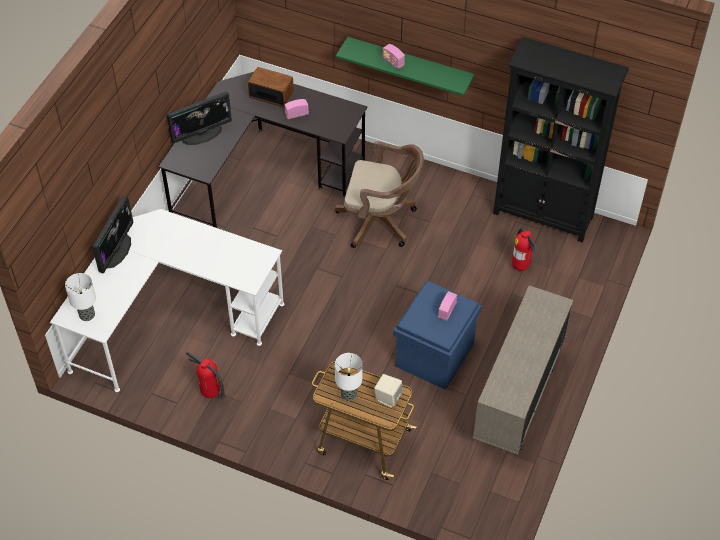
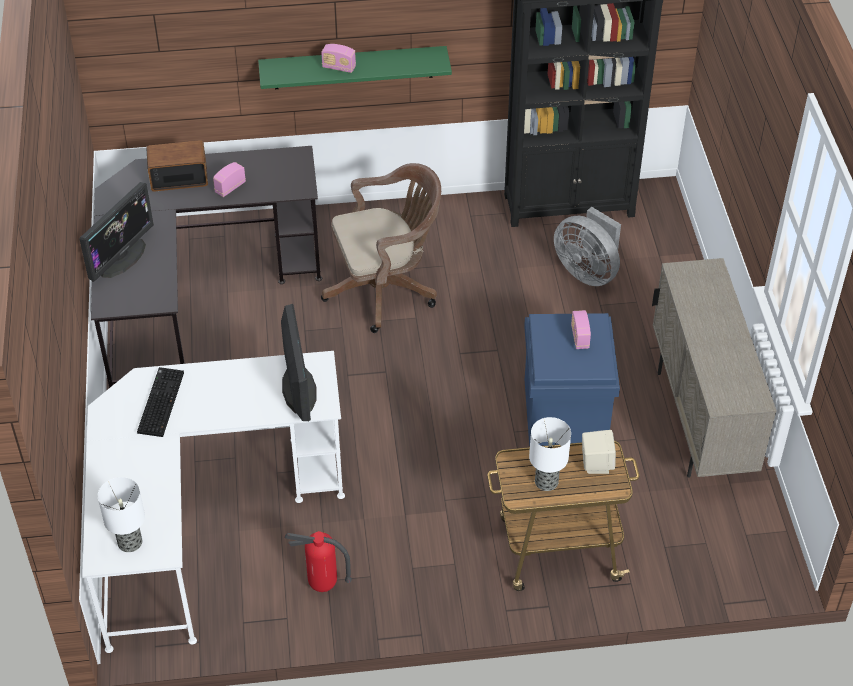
camera: 30 degrees left, 5 degrees down
monitor [92,195,134,274] -> monitor moved to [281,304,317,421]
fire extinguisher [512,228,536,271] -> grey fan [554,207,621,286]
none -> keyboard [137,367,184,437]

